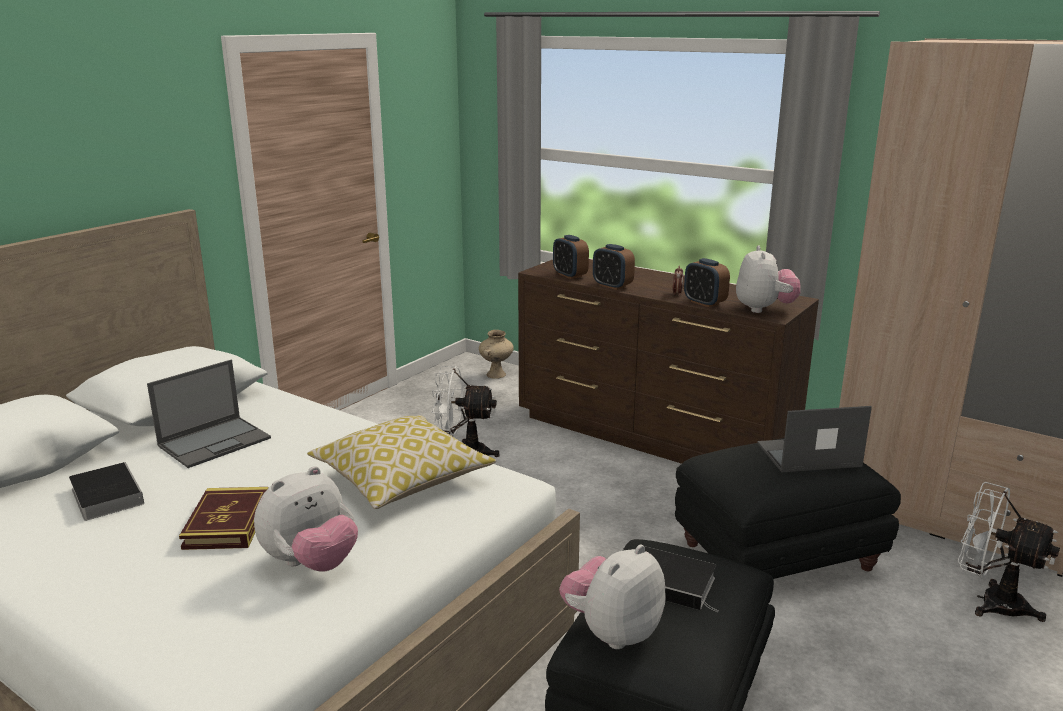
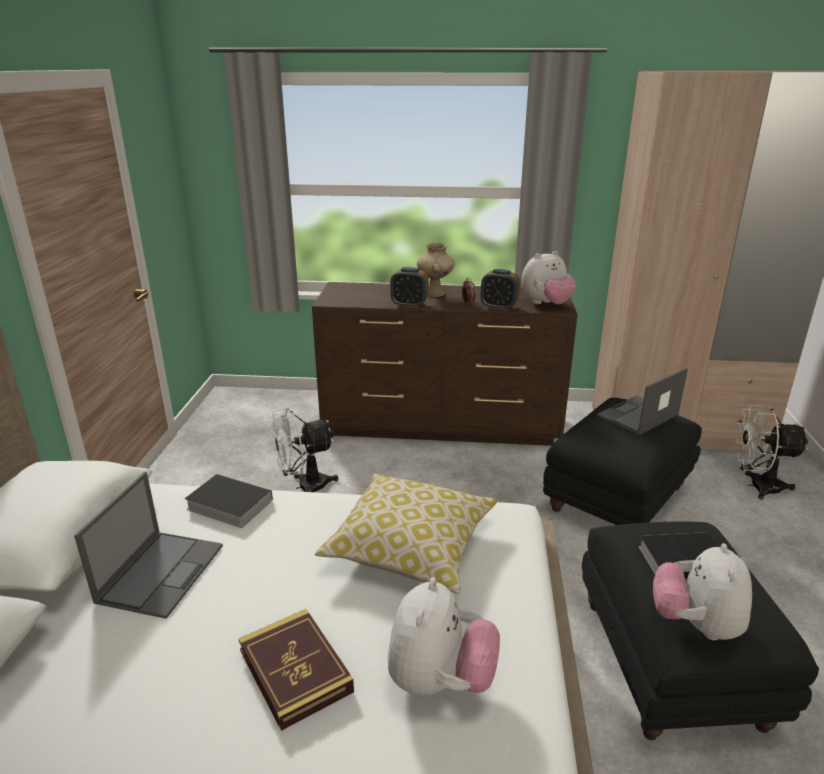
camera: 30 degrees left, 5 degrees up
book [69,462,144,521] -> book moved to [185,474,273,528]
beige vase [479,330,514,379] -> beige vase moved to [417,243,455,297]
alarm clock [553,235,589,279] -> none
plush toy [736,246,800,313] -> plush toy turned 90 degrees clockwise [521,251,577,304]

